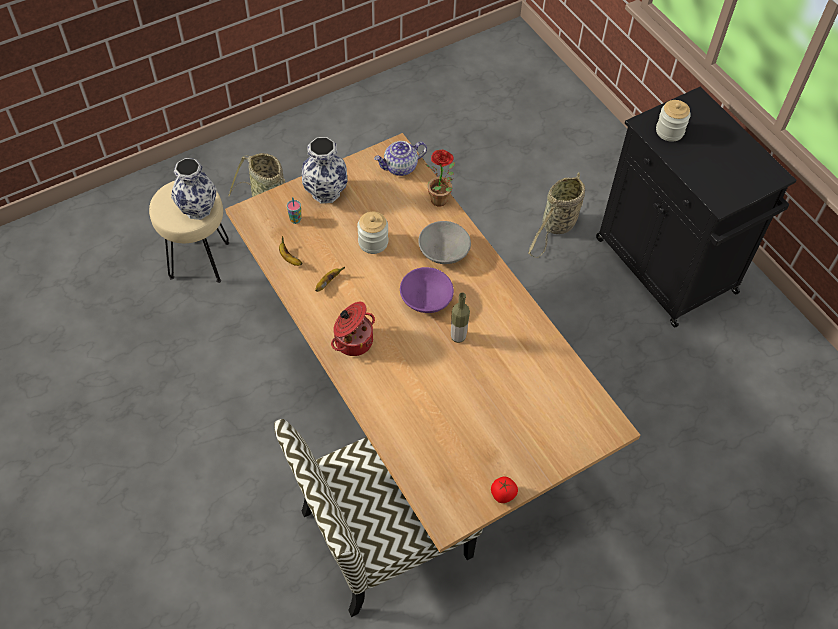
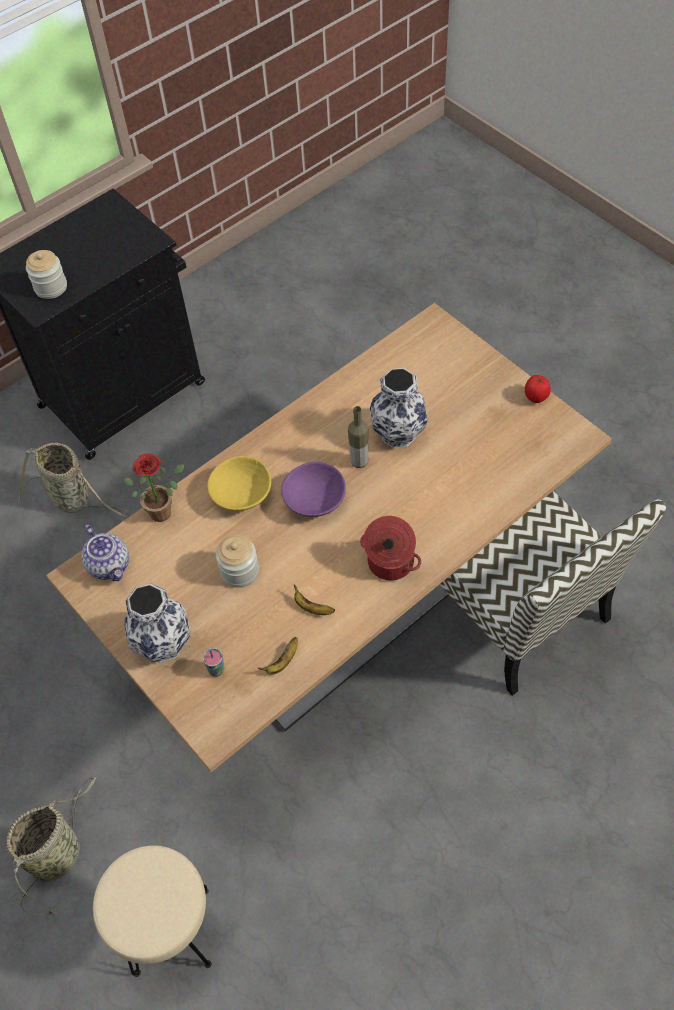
camera: 95 degrees left, 0 degrees up
vase [171,158,217,220] -> vase moved to [370,368,428,448]
grey bowl [418,221,471,264] -> yellow bowl [207,456,271,511]

